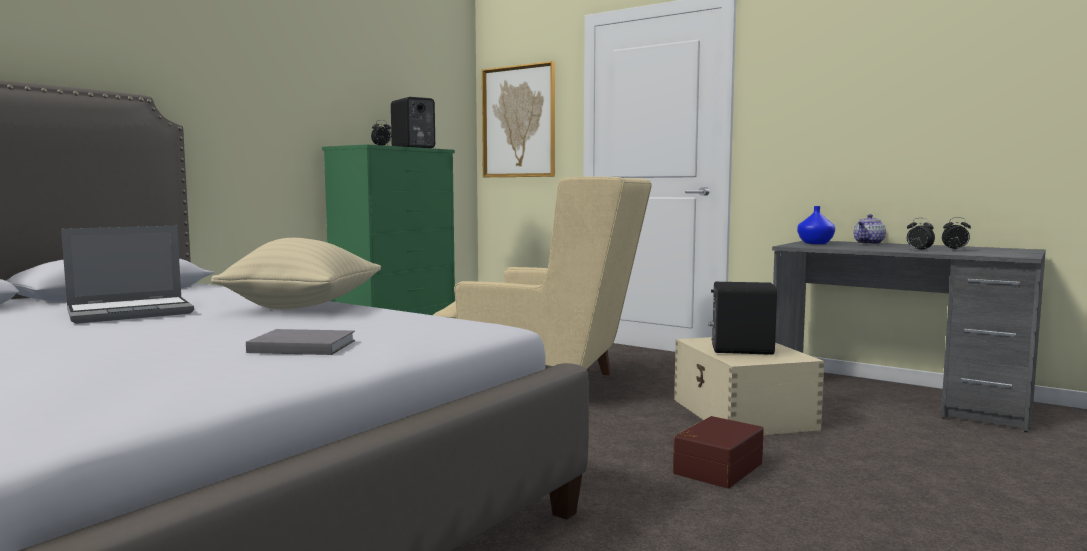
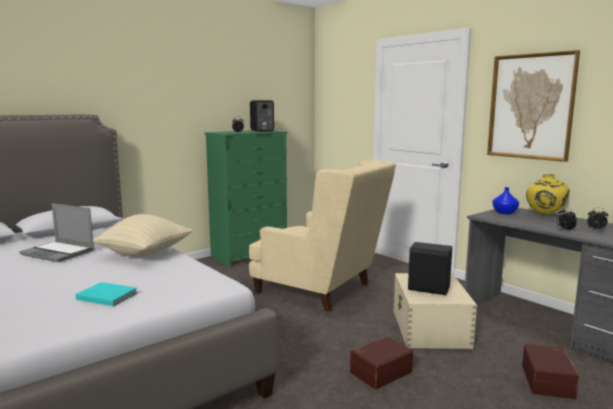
camera: 15 degrees right, 5 degrees up
laptop [61,226,194,324] -> laptop turned 45 degrees clockwise [20,203,94,262]
grey book [246,329,355,355] -> turquoise book [75,282,137,306]
picture [482,61,555,177] -> picture moved to [487,50,580,162]
teapot [853,214,886,244] -> yellow vase [526,174,570,216]
none -> brown storage box [522,344,579,399]

